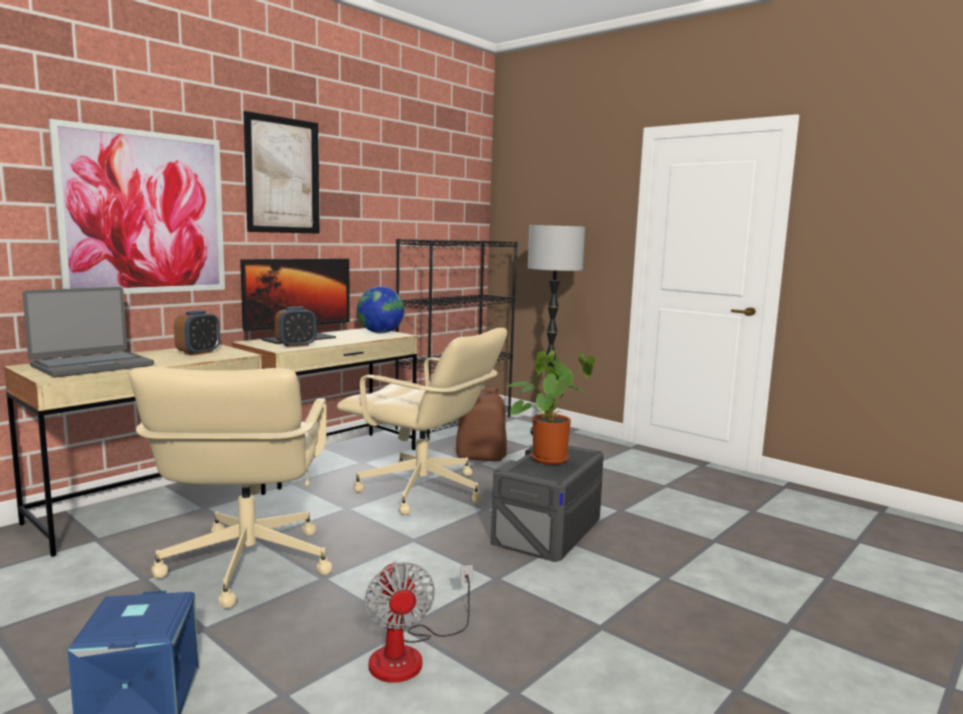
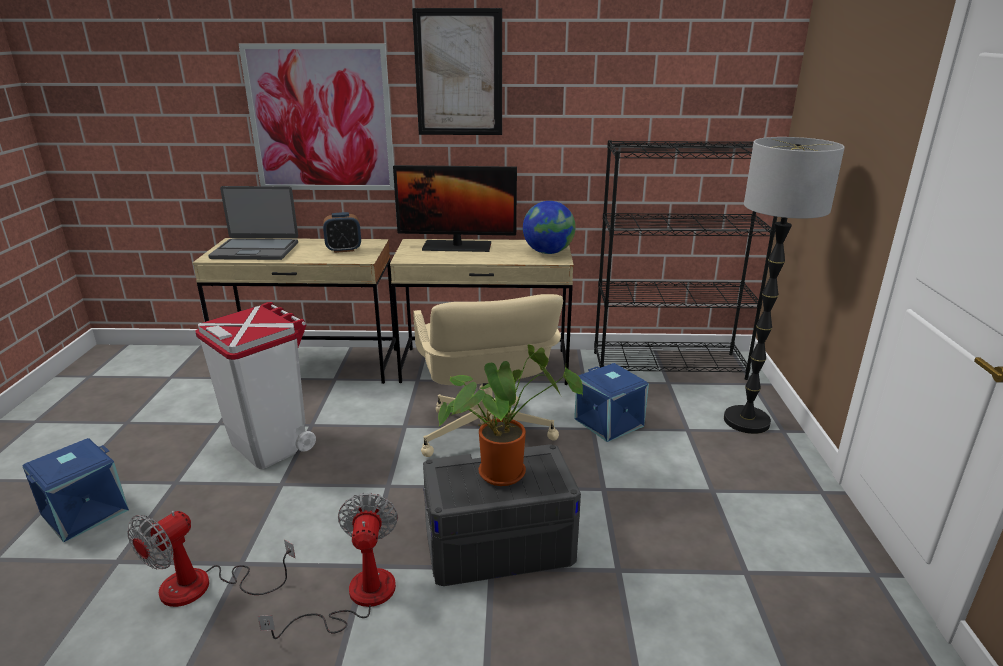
camera: 50 degrees right, 15 degrees up
beige office chair [129,367,332,609] -> white trash can [196,302,316,469]
alarm clock [275,307,317,347] -> none
brown backpack [456,388,507,461] -> blue storage box [574,363,649,442]
none -> fan [258,493,398,639]

